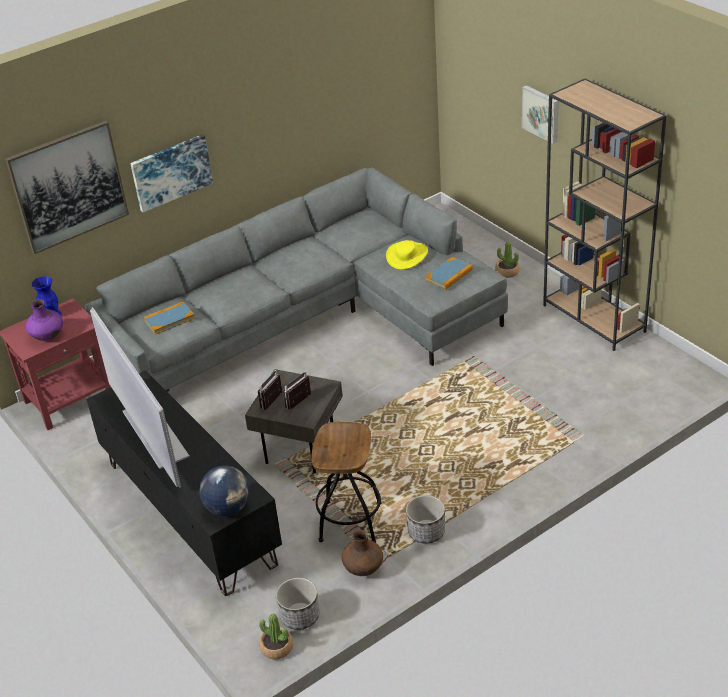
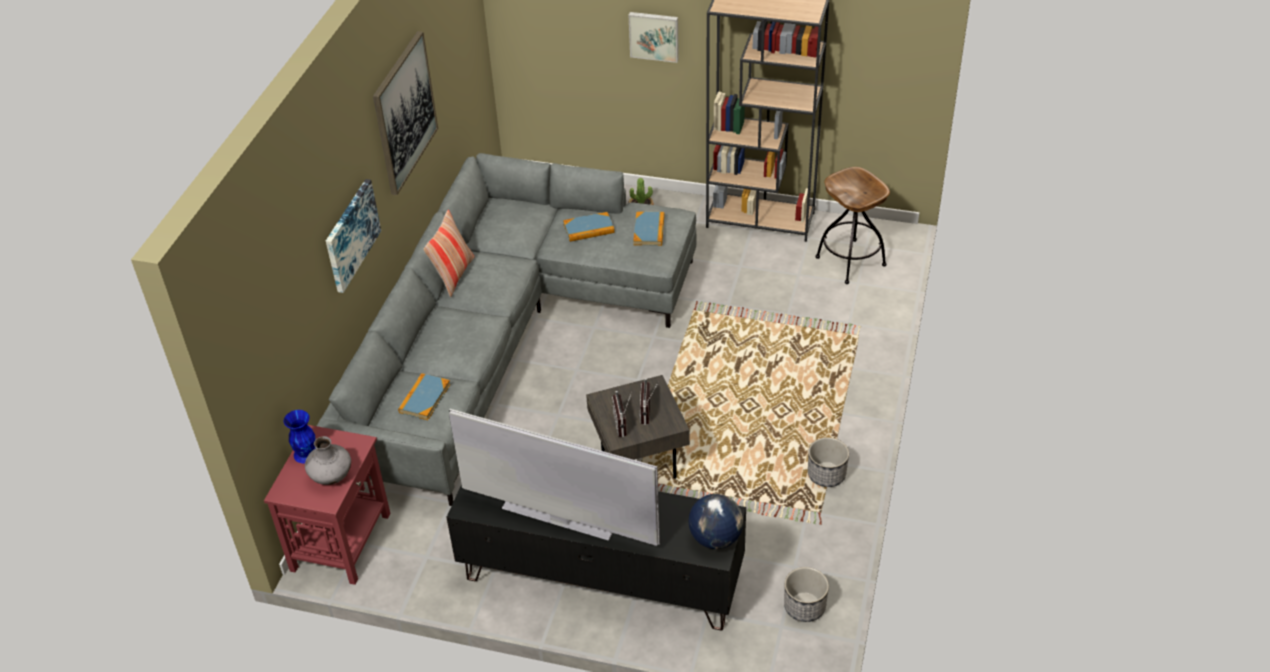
camera: 40 degrees left, 5 degrees up
picture [5,121,129,254] -> picture moved to [373,31,438,195]
purple vase [26,299,63,341] -> grey vase [305,436,351,485]
potted plant [259,614,293,659] -> none
brown stool [311,422,381,543] -> brown stool moved to [816,167,890,284]
brown vase [342,530,383,576] -> none
yellow hat [386,240,428,270] -> book [563,212,615,242]
none -> pillow [423,210,474,297]

